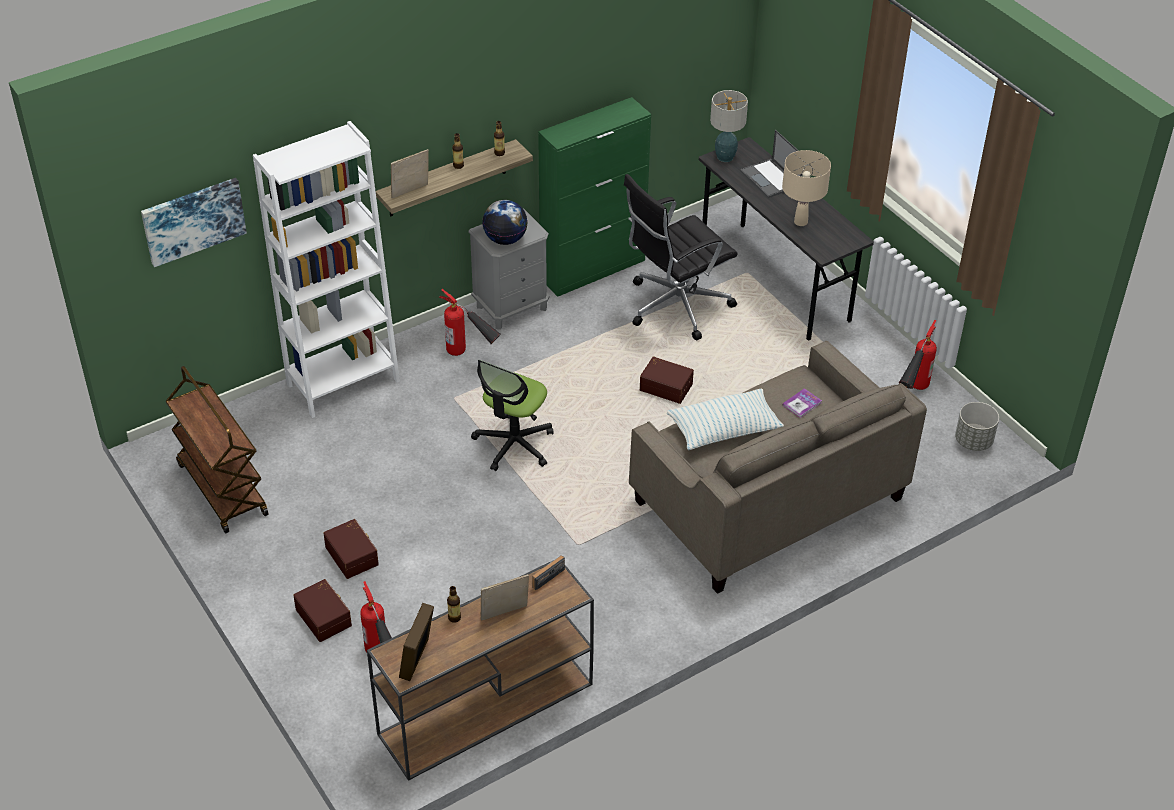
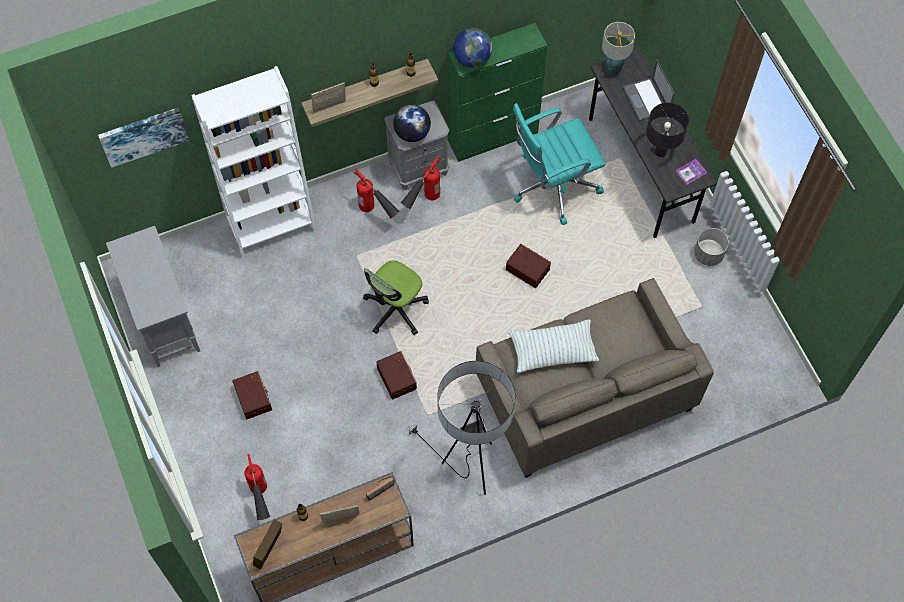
camera: 10 degrees right, 20 degrees up
brown cart [165,366,269,533] -> grey cabinet [106,226,200,367]
brown storage box [293,579,352,642] -> brown storage box moved to [376,351,417,400]
black office chair [624,174,738,340] -> turquoise office chair [513,103,605,225]
beige table lamp [782,150,831,226] -> black table lamp [646,102,689,157]
book [782,388,822,418] -> book moved to [675,159,707,185]
fire extinguisher [899,320,937,390] -> fire extinguisher moved to [400,155,441,209]
grey planter [955,402,999,451] -> grey planter moved to [694,228,729,266]
none -> floor lamp [407,361,515,495]
none -> globe [453,28,492,68]

